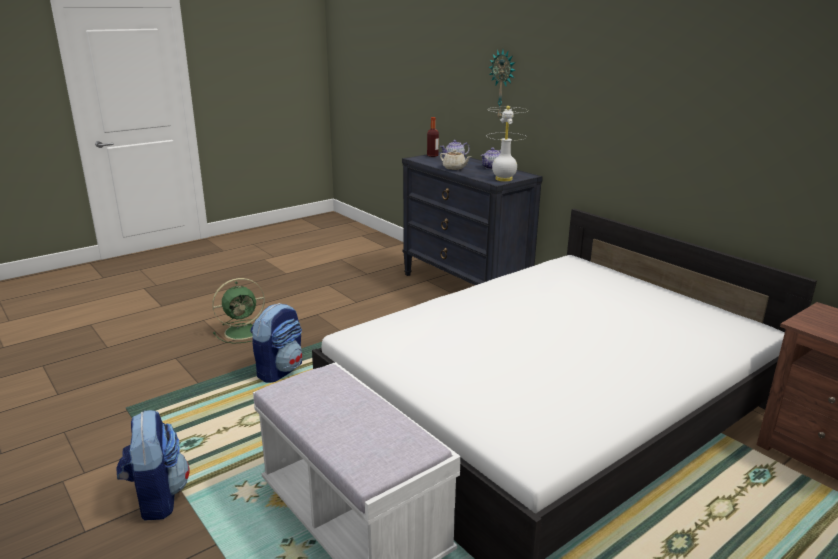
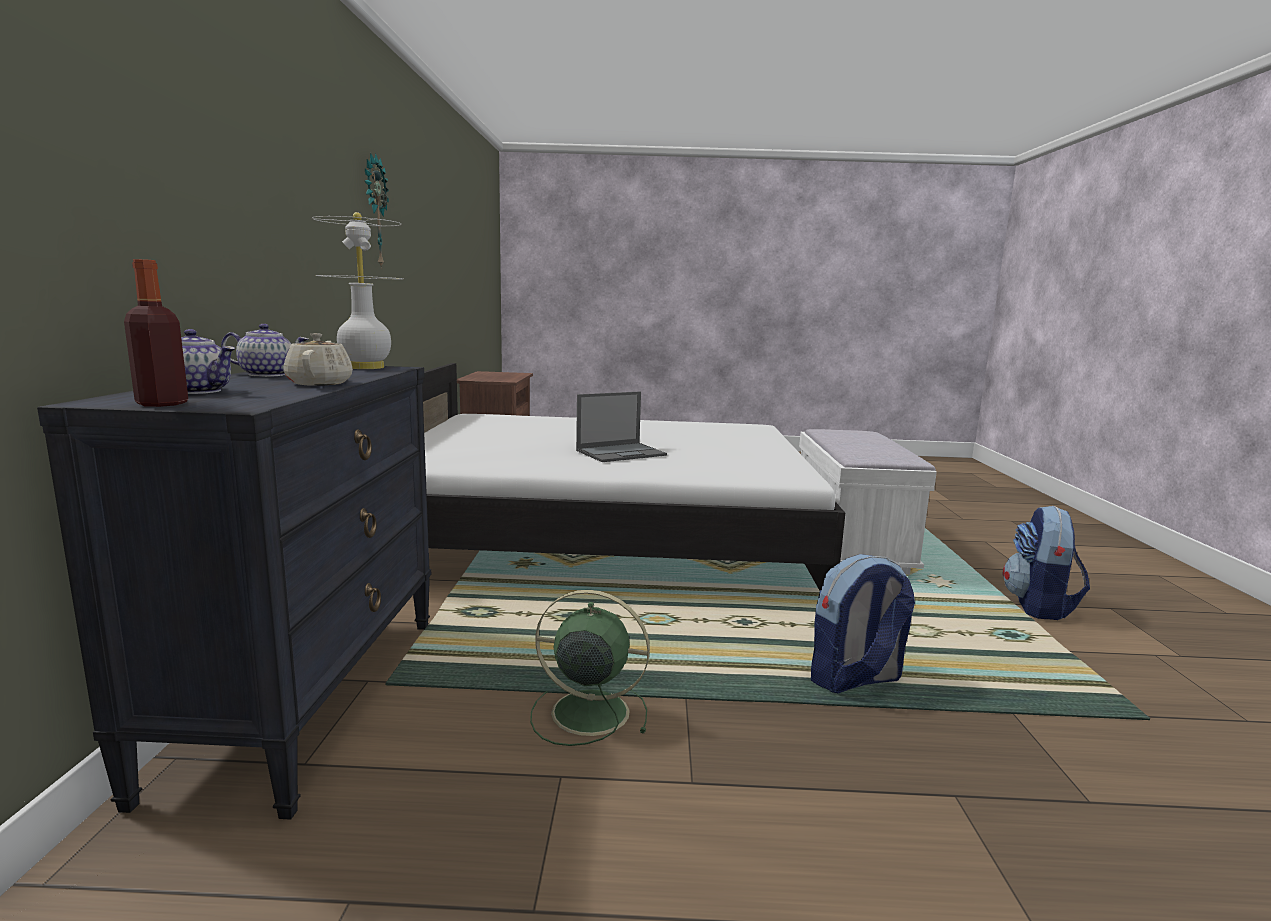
camera: 140 degrees left, 10 degrees down
green fan [212,278,265,344] -> green fan moved to [530,590,650,746]
wall clock [489,50,516,118] -> wall clock moved to [365,153,389,269]
none -> laptop [576,392,667,462]

